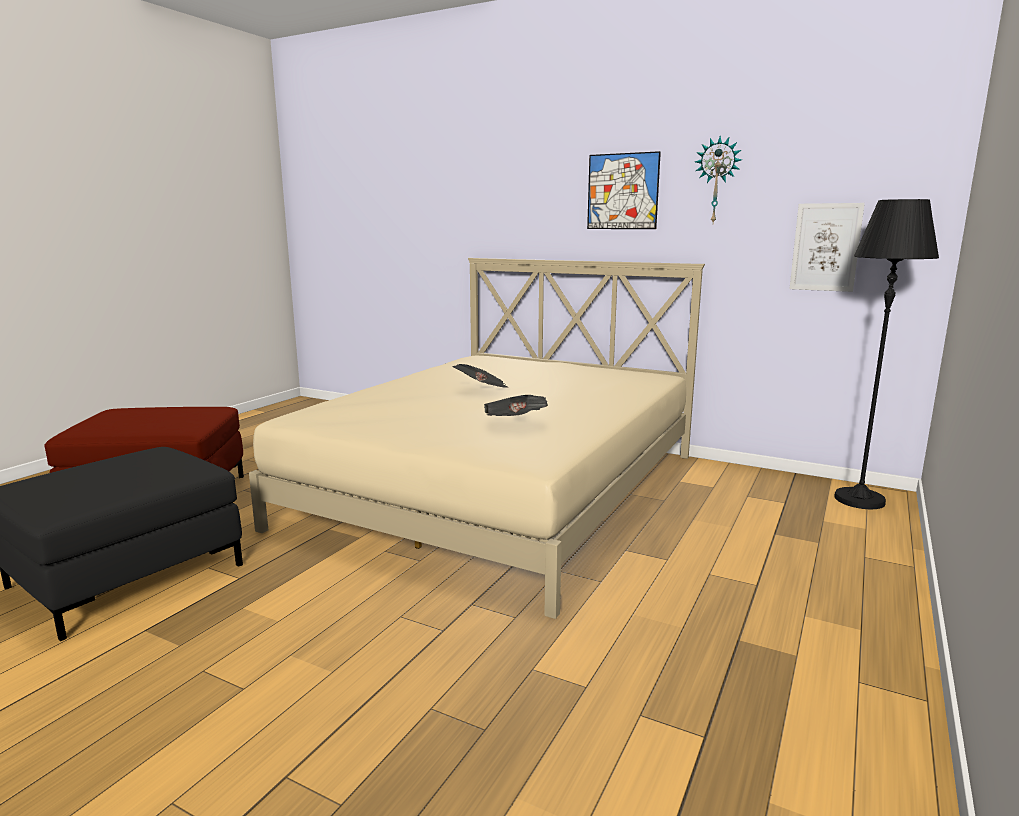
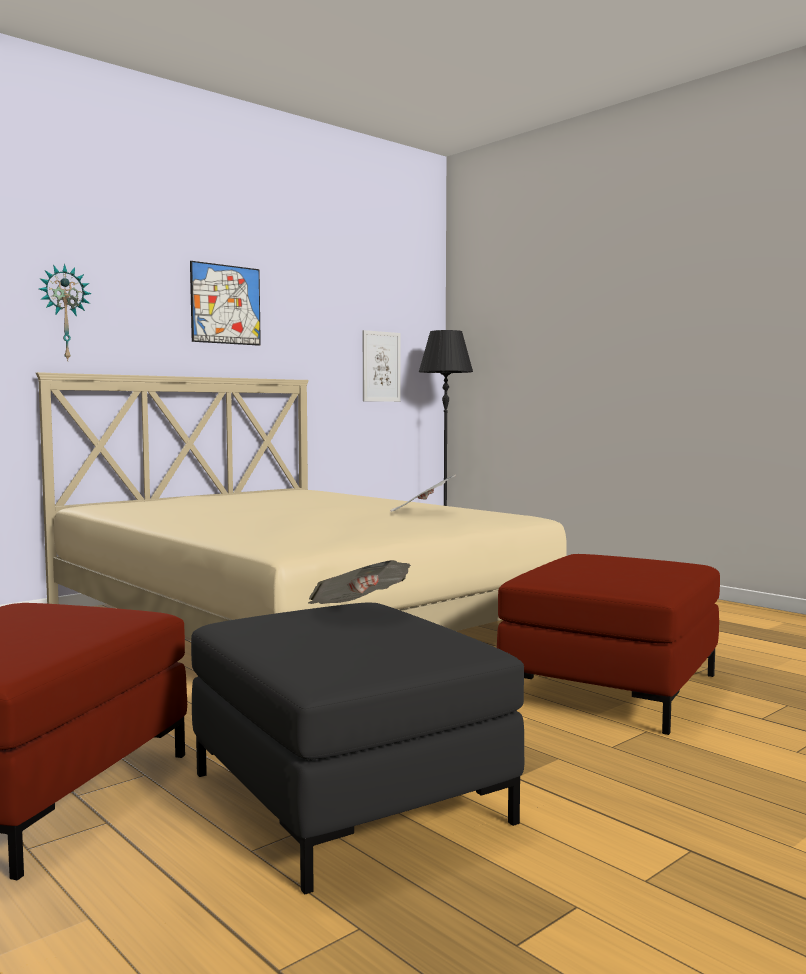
camera: 70 degrees left, 10 degrees down
newspaper [452,364,507,388] -> newspaper moved to [308,560,411,604]
wall clock [695,136,742,223] -> wall clock moved to [39,264,92,362]
none -> red ottoman [497,554,720,735]

